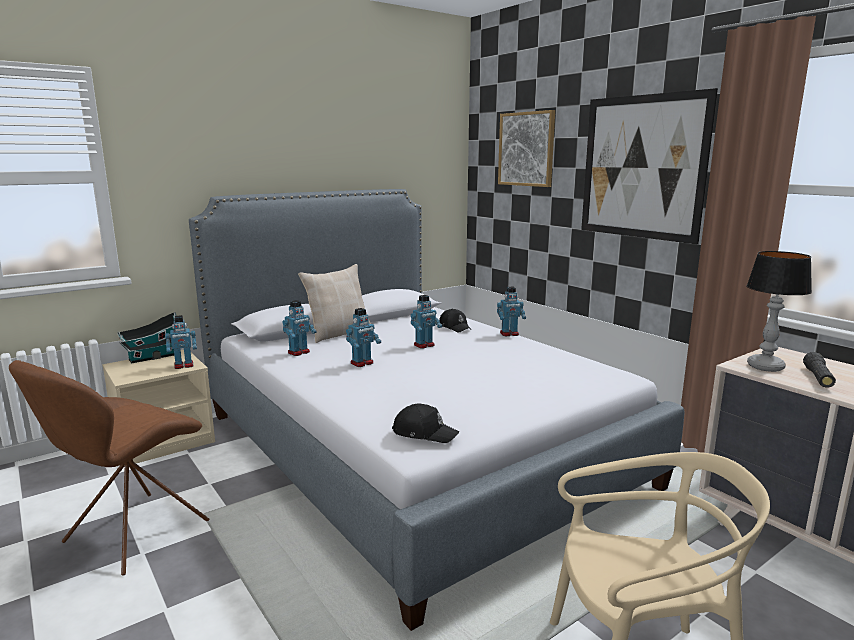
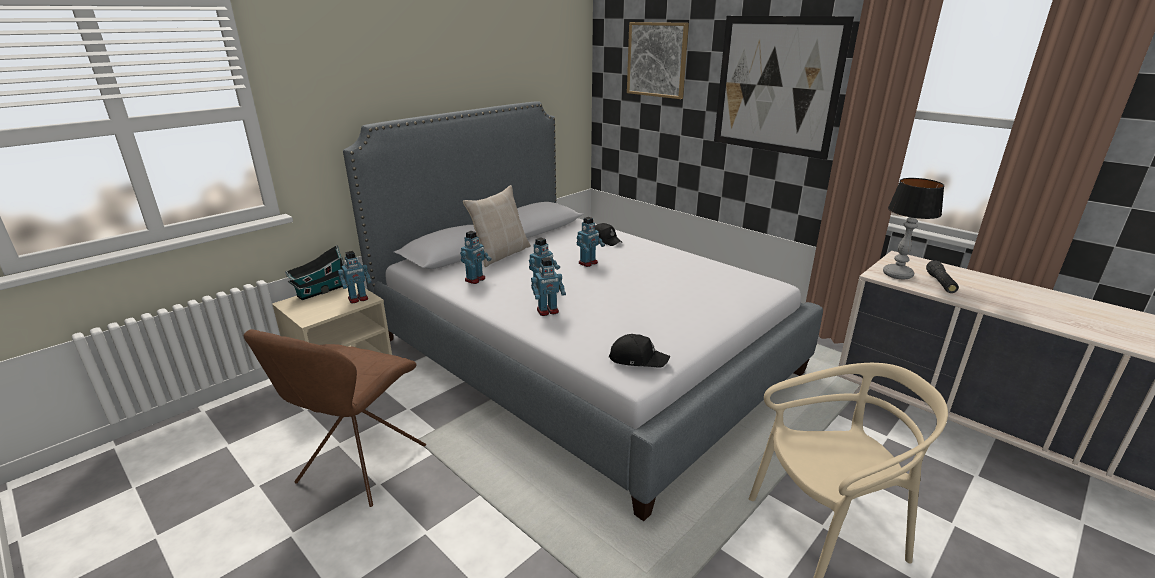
camera: 10 degrees left, 10 degrees up
toy robot [497,287,526,336] -> toy robot moved to [531,257,566,316]

